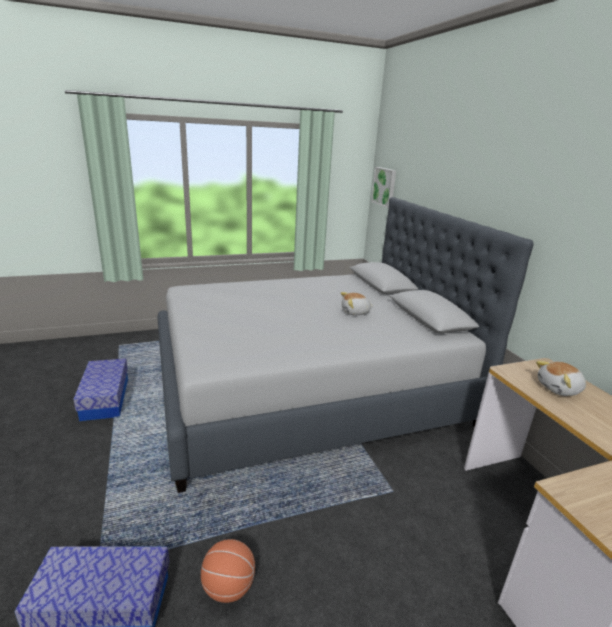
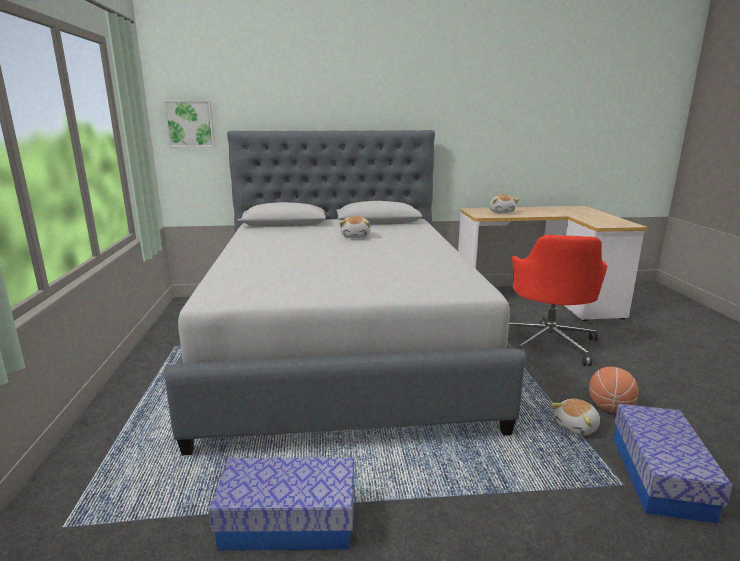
camera: 75 degrees left, 5 degrees down
none -> red office chair [509,235,607,366]
none -> plush toy [551,399,600,436]

